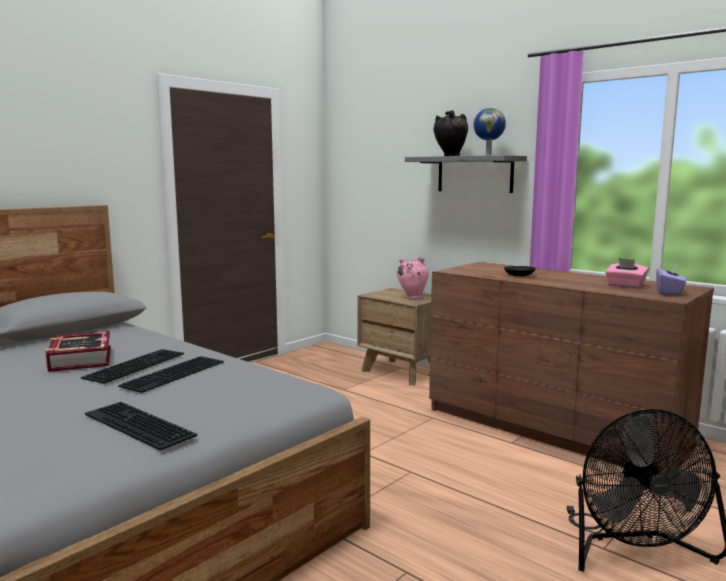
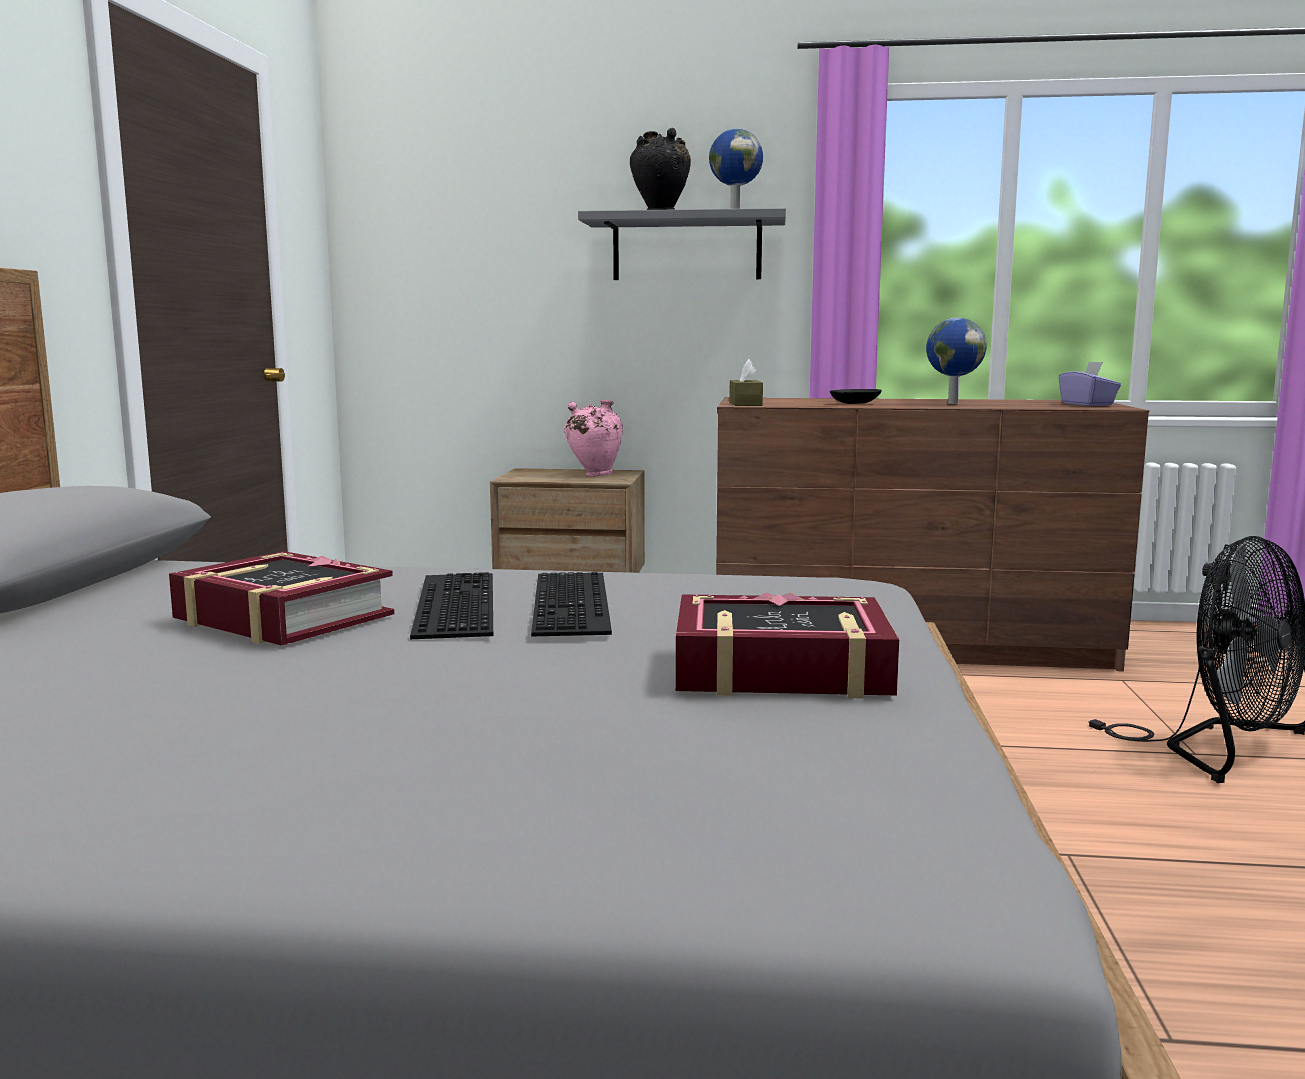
camera: 35 degrees left, 0 degrees up
keyboard [85,402,197,451] -> book [676,592,899,699]
pink tissue box [605,258,649,288] -> none
none -> brown tissue box [729,359,763,406]
none -> globe [926,318,986,404]

